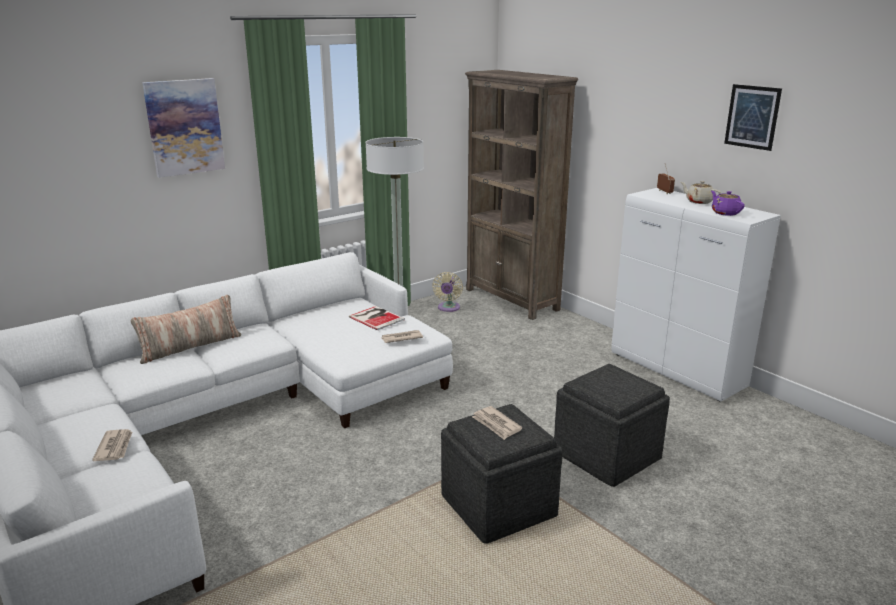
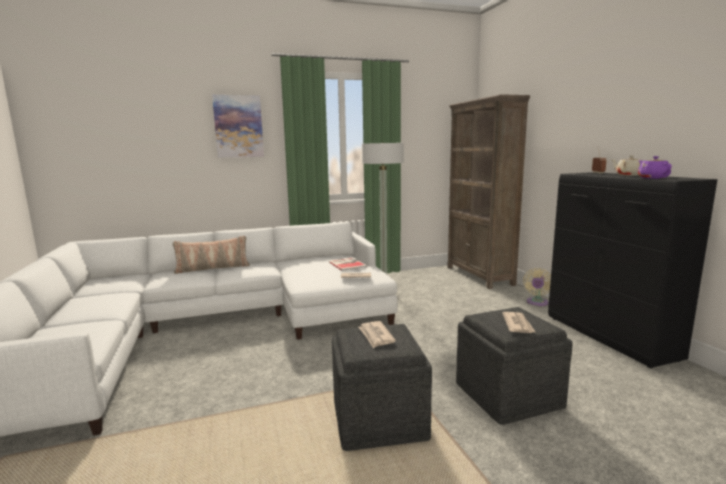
camera: 20 degrees right, 10 degrees down
newspaper [92,429,132,461] -> newspaper moved to [502,312,535,333]
beige fan [432,272,463,312] -> beige fan moved to [523,268,551,306]
white cabinet [611,188,781,401] -> black cabinet [548,172,718,368]
picture [724,84,782,151] -> none

